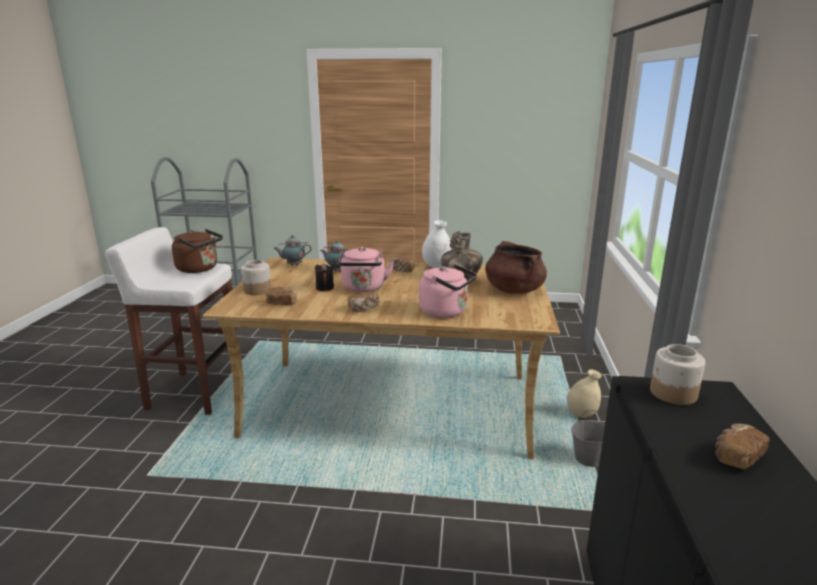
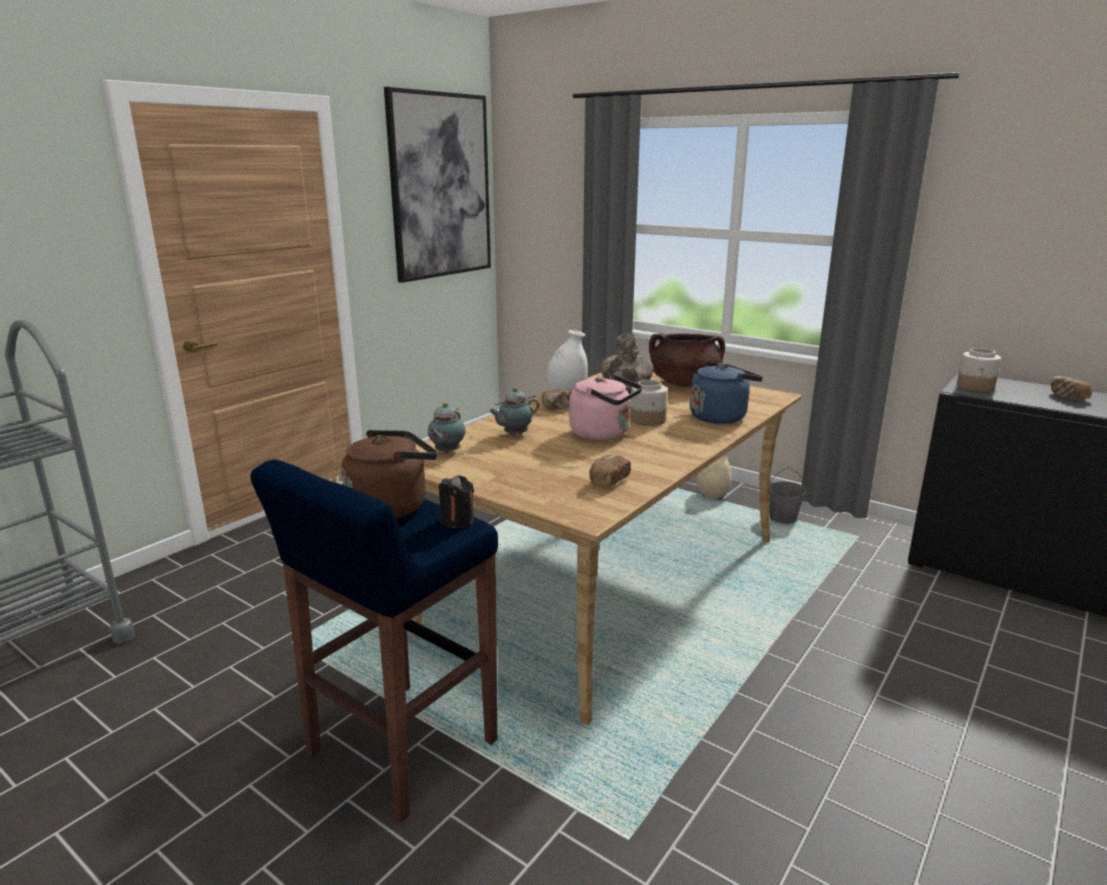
camera: 60 degrees left, 0 degrees up
white stool [105,227,236,415] -> blue stool [251,459,498,823]
jar [241,260,271,295] -> jar moved to [630,380,668,426]
black candle [315,264,334,291] -> black candle moved to [439,476,474,528]
bread [348,291,379,312] -> none
pink kettle [419,264,477,318] -> blue kettle [690,361,763,424]
none -> picture [384,87,491,283]

